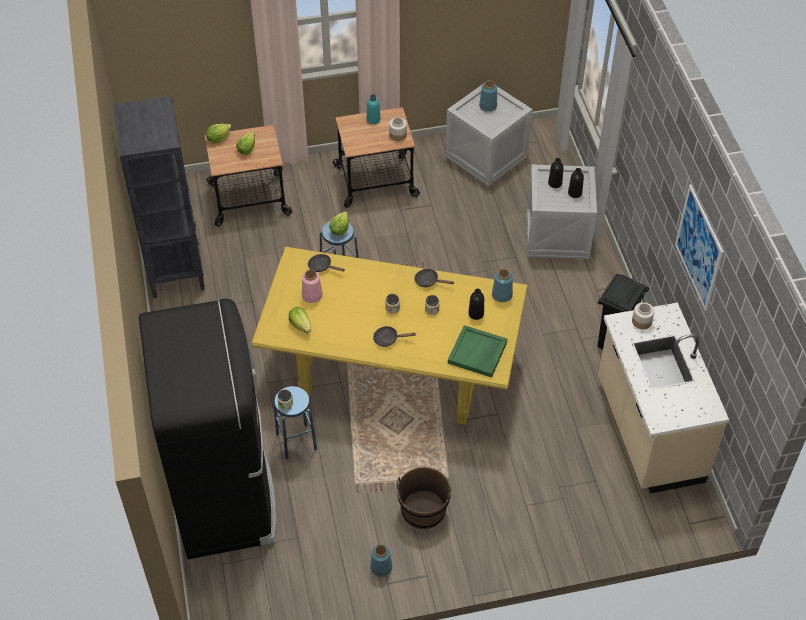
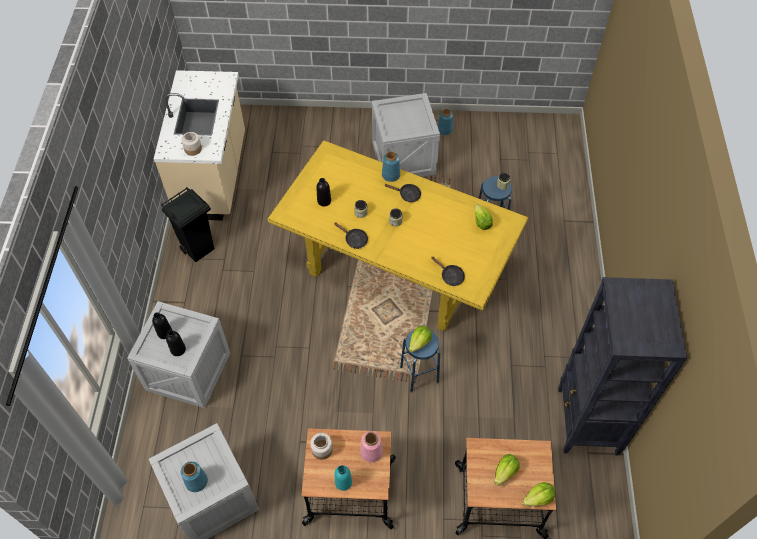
camera: 165 degrees left, 5 degrees up
black fridge [139,299,277,559] -> none
pink vase [302,270,323,303] -> pink vase moved to [360,431,383,462]
brown bucket [396,467,452,529] -> crate [372,93,440,177]
green tray [448,325,507,377] -> none
blue vase [492,269,513,302] -> blue vase moved to [382,151,400,182]
picture [675,185,724,311] -> none

